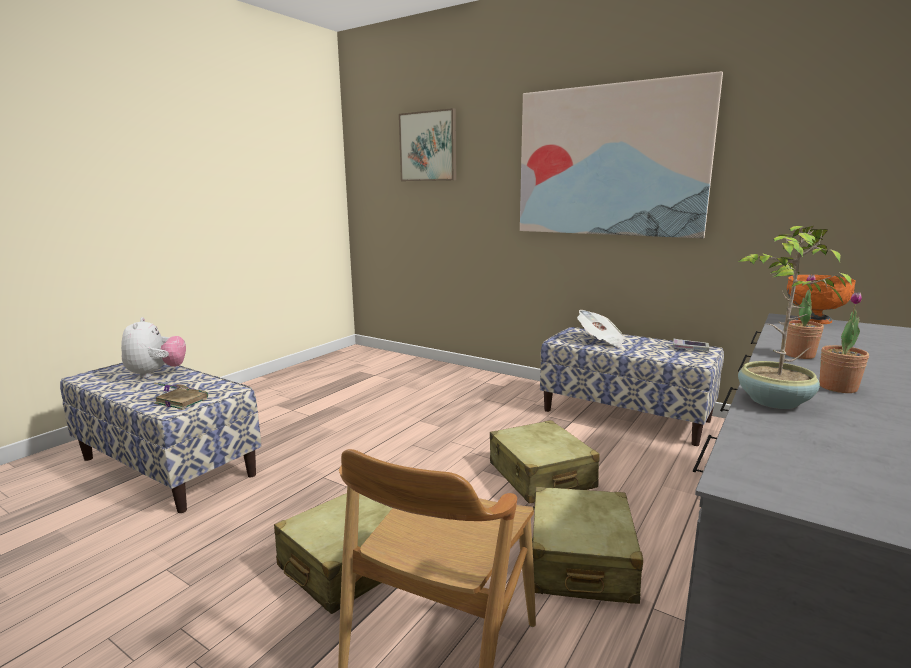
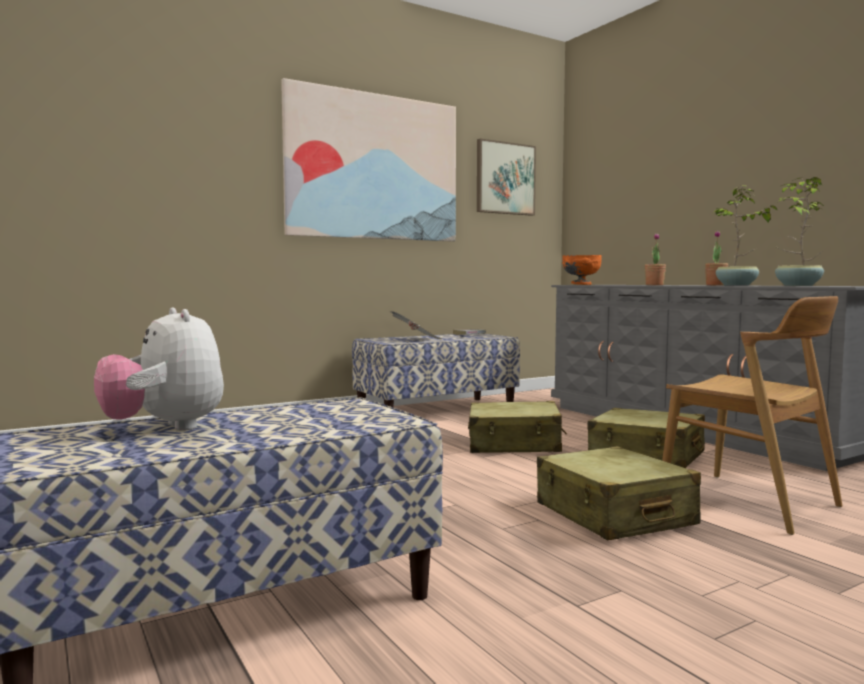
camera: 65 degrees left, 10 degrees down
plush toy [121,317,186,378] -> plush toy turned 135 degrees counterclockwise [94,307,224,431]
book [154,382,208,410] -> none
picture [399,108,456,181] -> picture moved to [477,139,536,216]
none -> potted plant [775,177,826,286]

